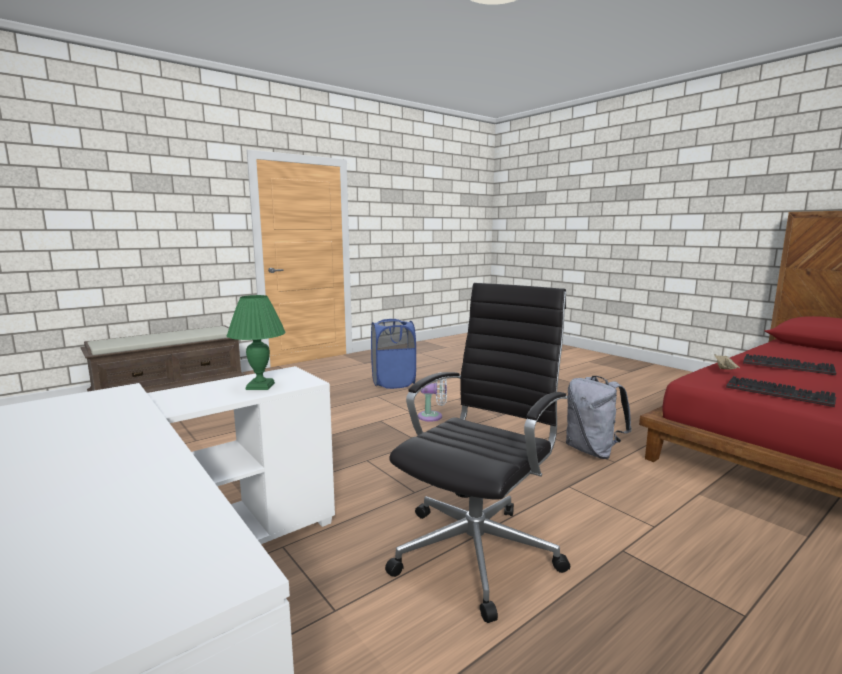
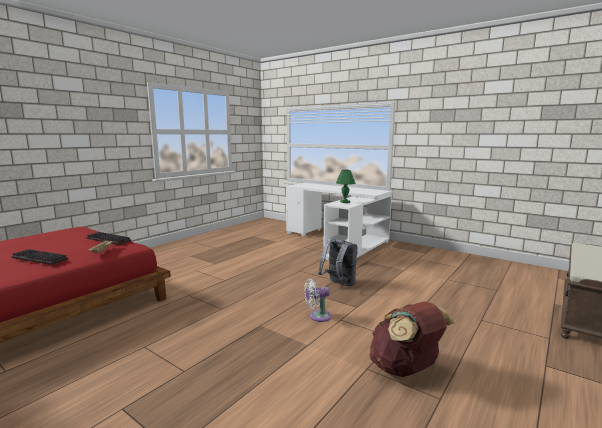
camera: 165 degrees right, 0 degrees up
blue laundry basket [371,319,416,389] -> brown backpack [370,301,455,377]
black office chair [385,283,570,623] -> none
grey backpack [566,376,632,459] -> grey backpack moved to [318,239,358,286]

